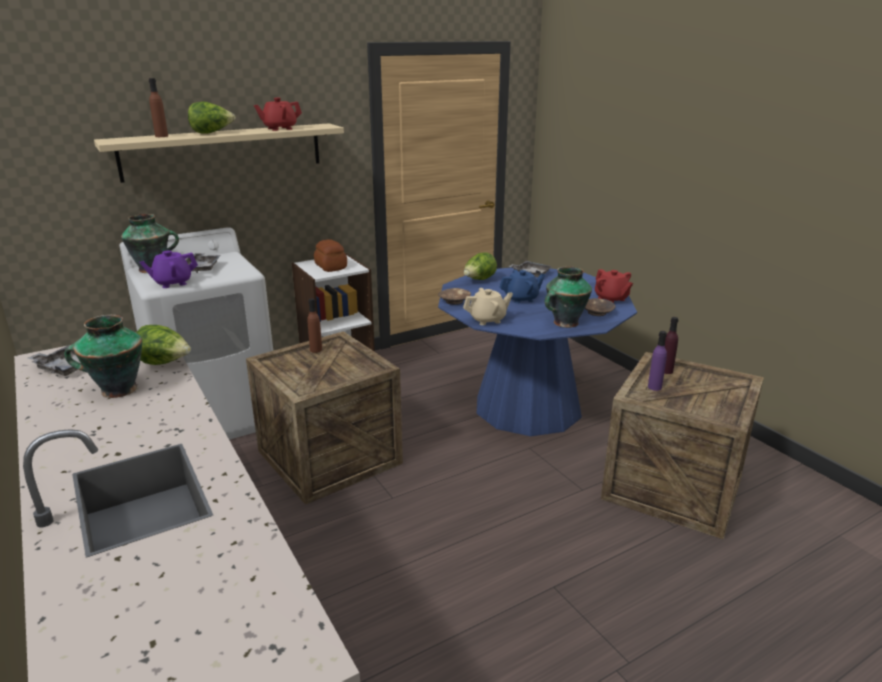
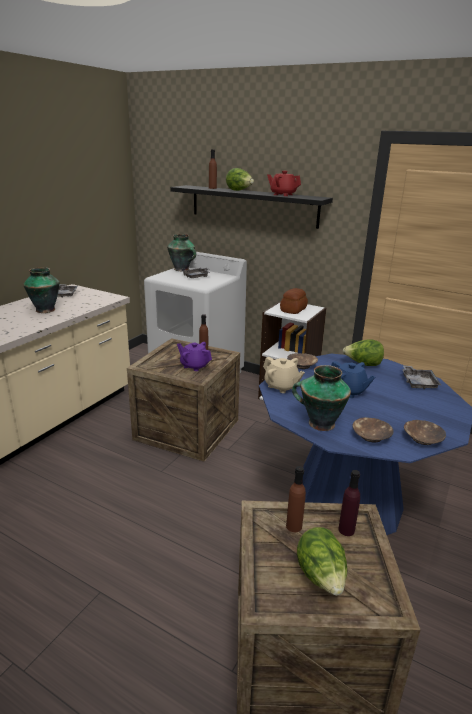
camera: 60 degrees right, 0 degrees up
beige shelf [94,123,344,183] -> black shelf [171,185,333,229]
lettuce [136,325,191,365] -> lettuce moved to [297,527,347,596]
purple teapot [139,250,198,288] -> purple teapot moved to [177,342,212,371]
red teapot [595,269,633,303] -> brown bowl [404,420,446,445]
purple bottle [648,331,667,391] -> brown bottle [286,466,306,532]

